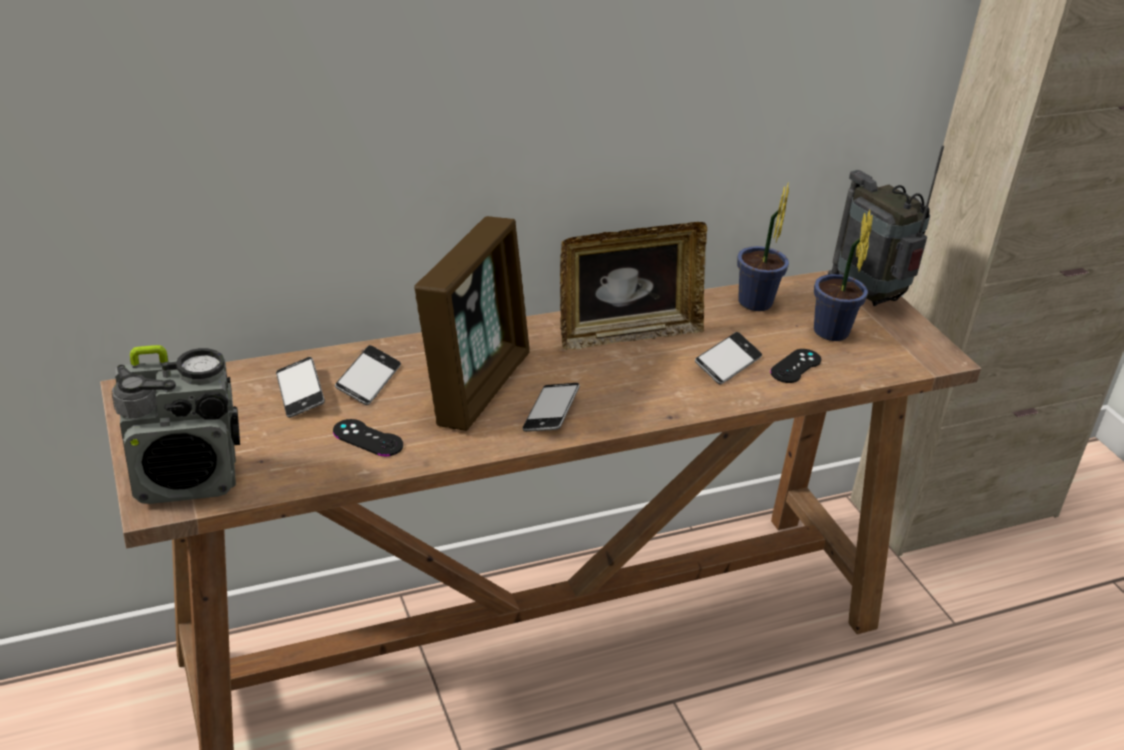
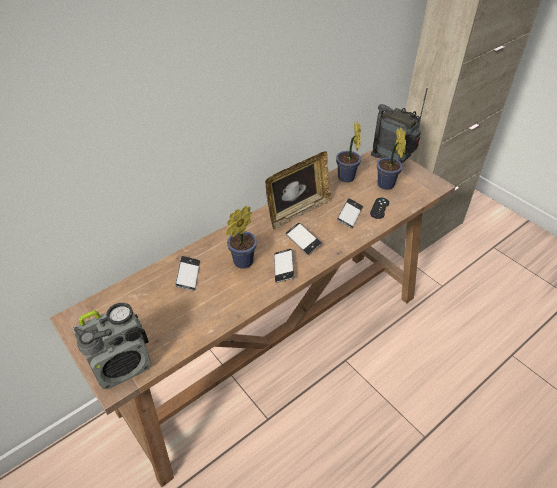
camera: 15 degrees left, 10 degrees up
phone [276,357,325,418] -> phone moved to [286,223,322,255]
black game controller [333,419,403,456] -> none
picture frame [414,216,530,431] -> potted plant [226,206,257,269]

